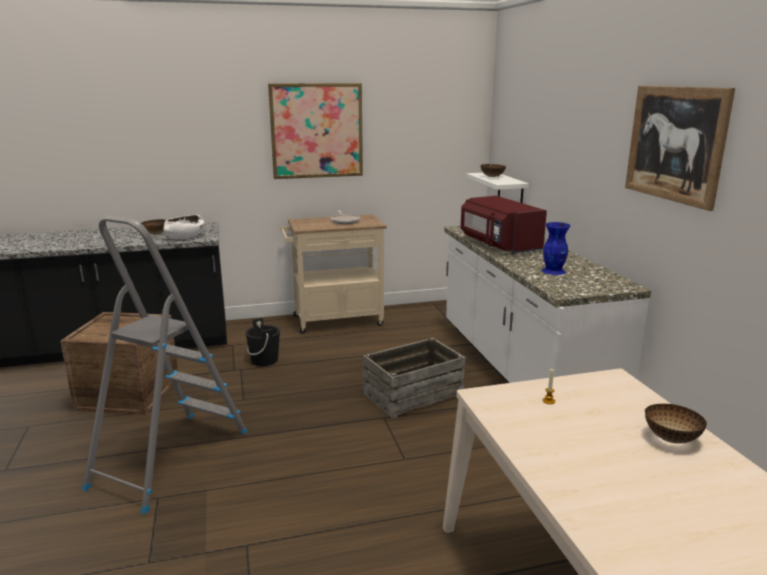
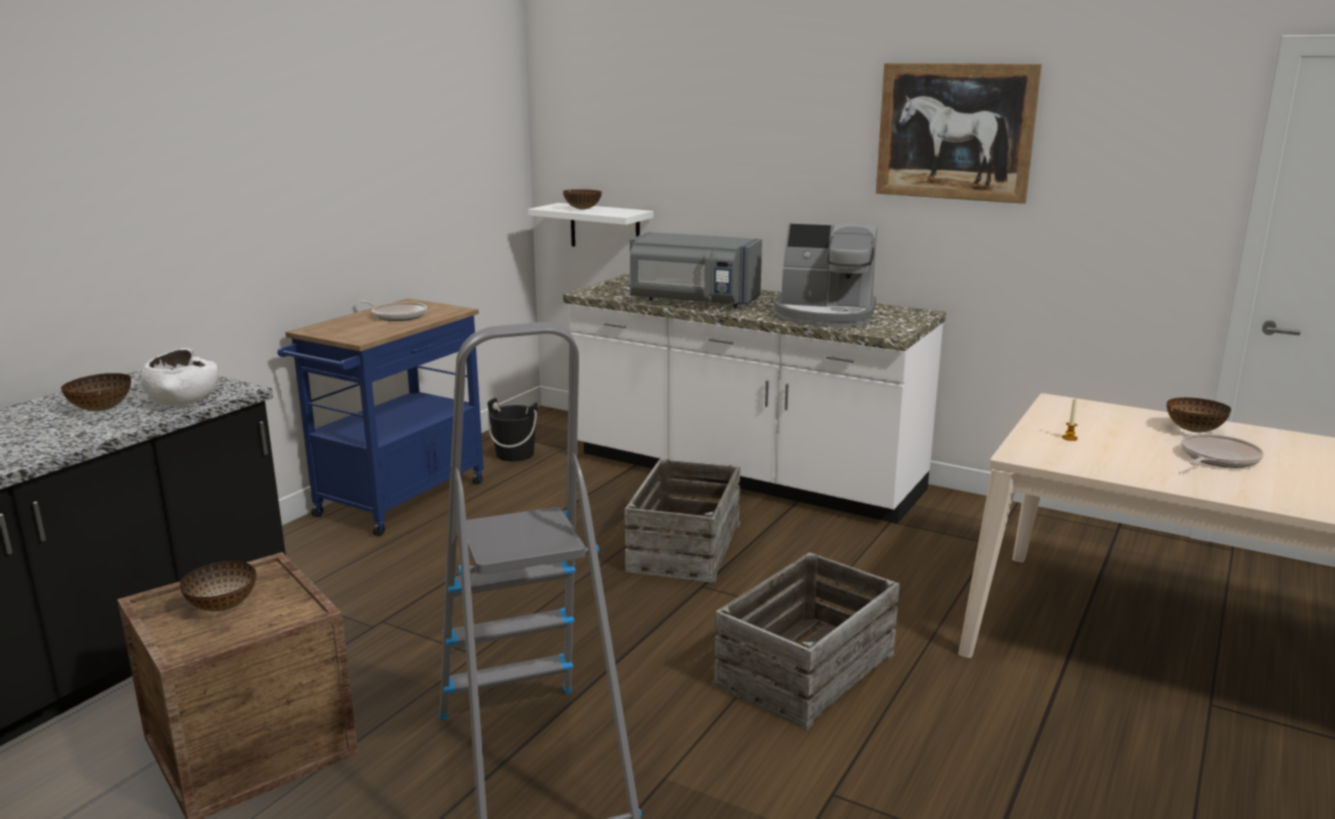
camera: 45 degrees left, 0 degrees up
black bucket [246,318,280,366] -> black bucket moved to [487,398,538,461]
picture [268,83,363,179] -> none
beige cart [280,214,387,334] -> blue cart [278,298,484,537]
red microwave [461,196,547,254] -> grey microwave [630,232,762,308]
blue vase [541,222,570,275] -> coffee machine [774,222,877,327]
none -> bowl [179,561,256,612]
none -> crate [713,552,900,730]
none -> frying pan [1181,434,1264,468]

